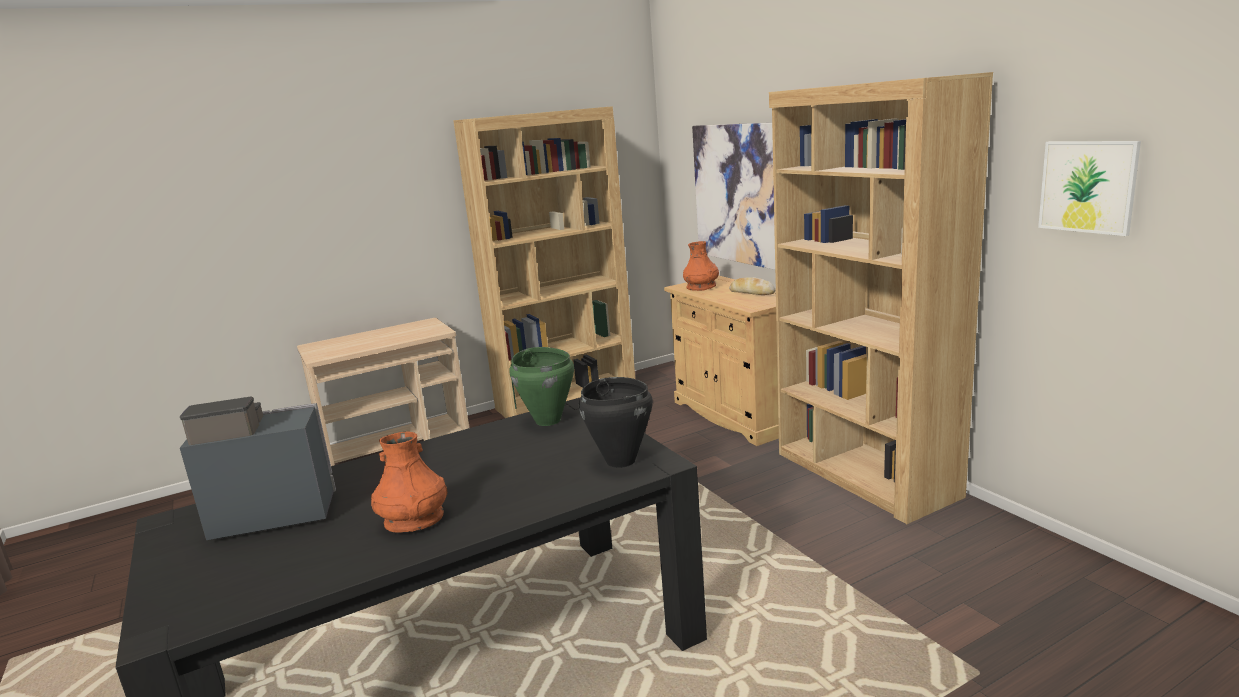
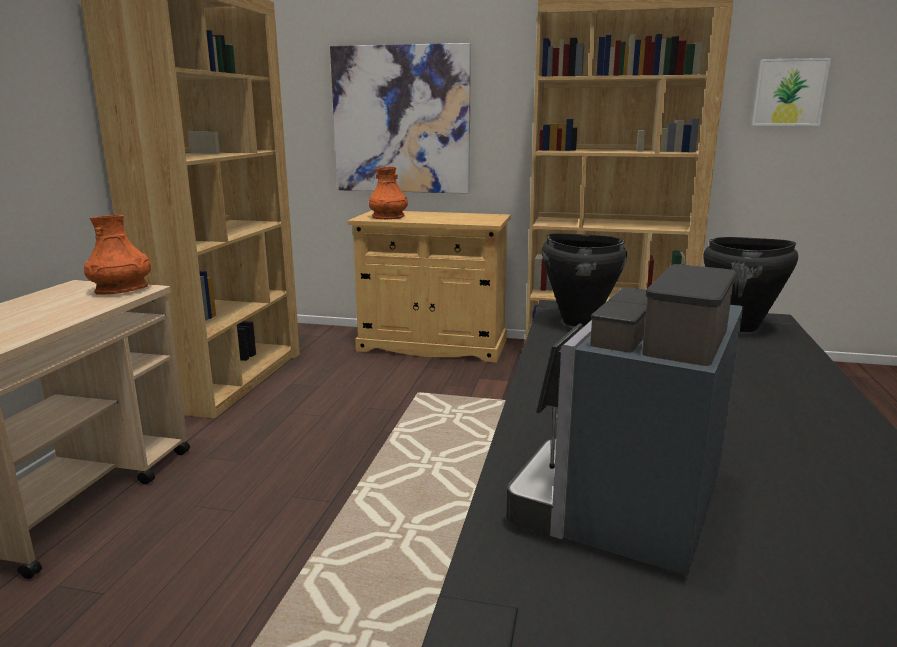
camera: 50 degrees left, 0 degrees up
orange vase [371,432,447,533] -> orange vase moved to [84,215,151,294]
green cooking pot [509,347,574,426] -> black cooking pot [542,233,627,327]
bread [729,277,775,295] -> none

